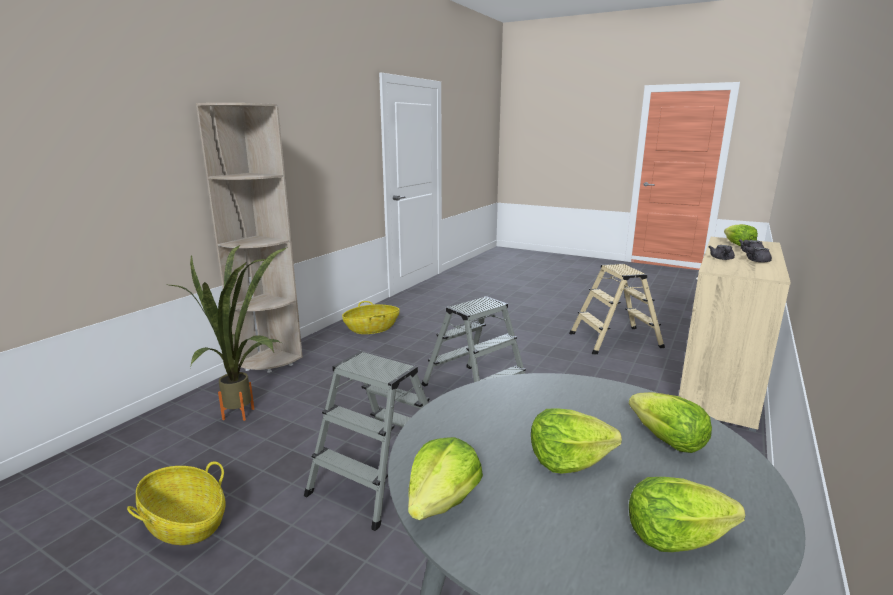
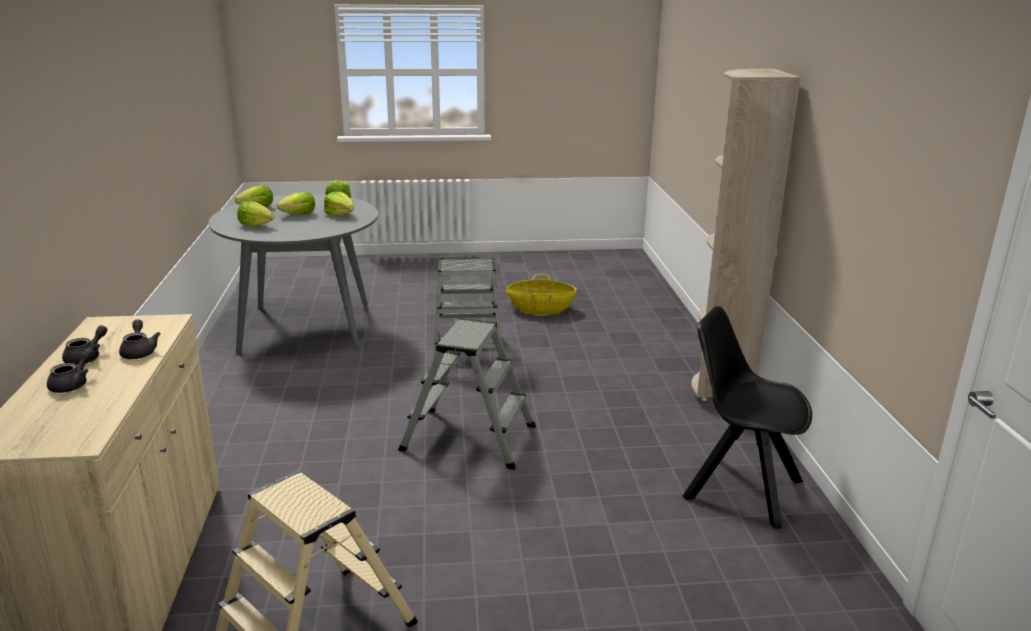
camera: 145 degrees right, 5 degrees up
potted plant [166,245,288,421] -> none
basket [342,301,400,334] -> black chair [683,306,812,529]
lettuce [724,224,758,246] -> lettuce moved to [324,191,354,216]

